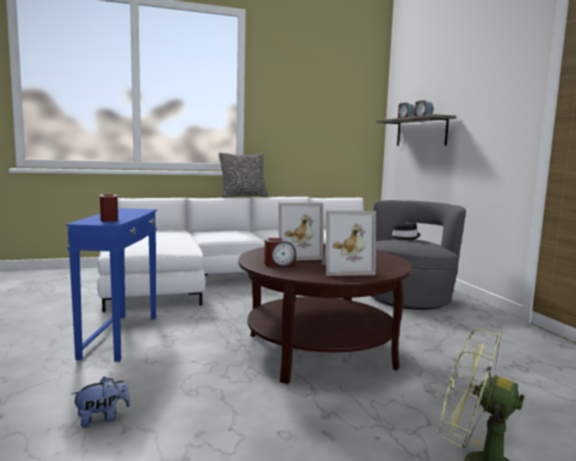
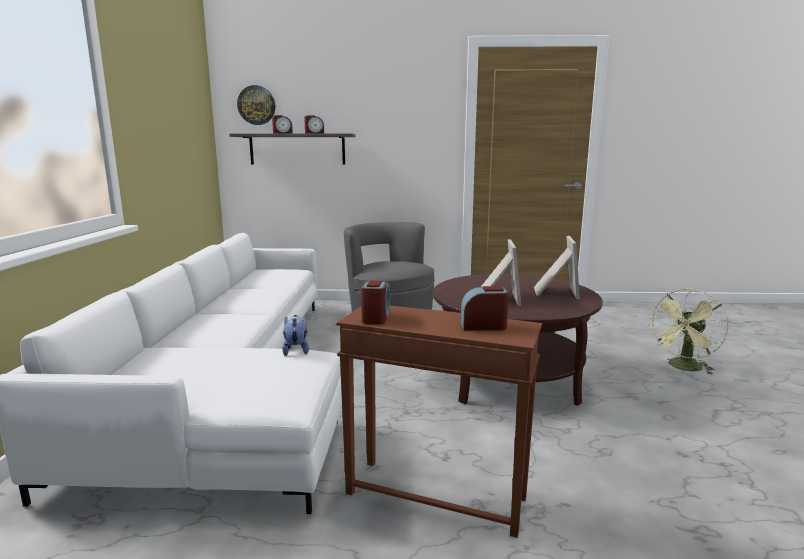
camera: 70 degrees left, 5 degrees up
blue side table [66,208,157,362] -> brown side table [336,306,542,538]
plush toy [72,376,130,428] -> plush toy moved to [282,315,309,356]
pillow [219,153,268,198] -> none
alarm clock [264,238,296,267] -> alarm clock moved to [361,281,390,324]
black hat [388,222,421,240] -> none
none -> wall clock [237,85,275,125]

